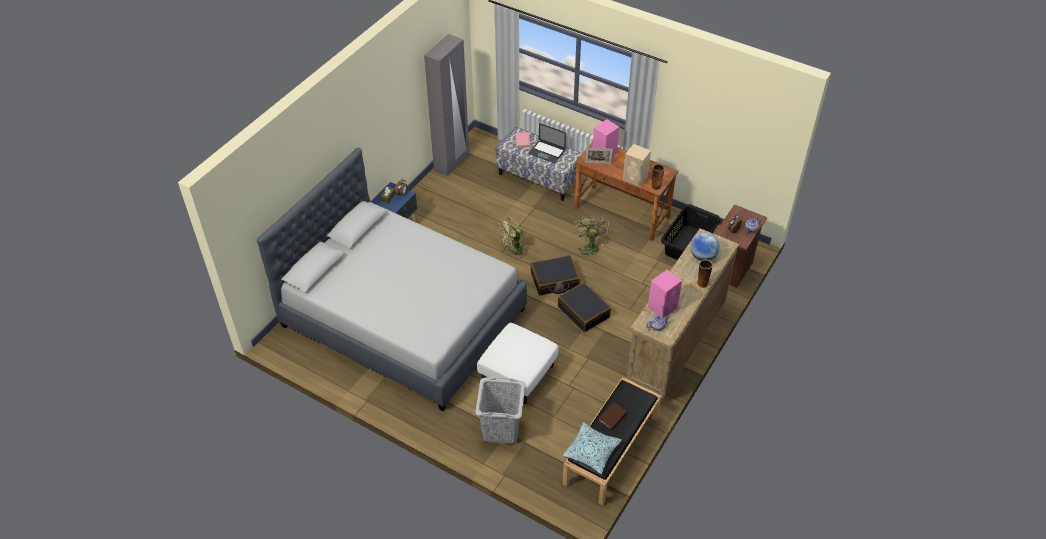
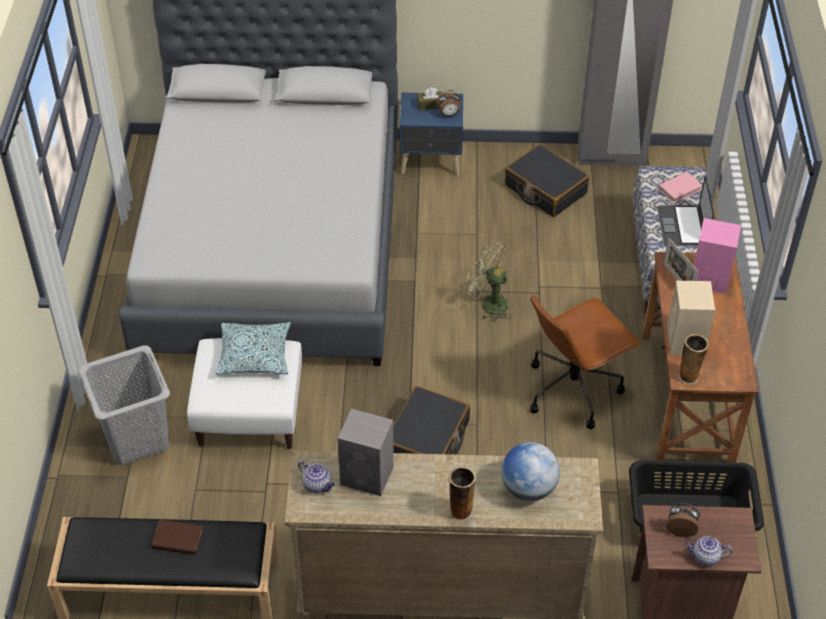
camera: 60 degrees right, 0 degrees up
black suitcase [530,255,580,295] -> black suitcase moved to [505,144,589,217]
pillow [563,422,622,474] -> pillow moved to [215,322,291,374]
green fan [575,214,609,258] -> brown office chair [530,294,642,429]
pink speaker [648,270,682,318] -> grey speaker [338,409,394,496]

